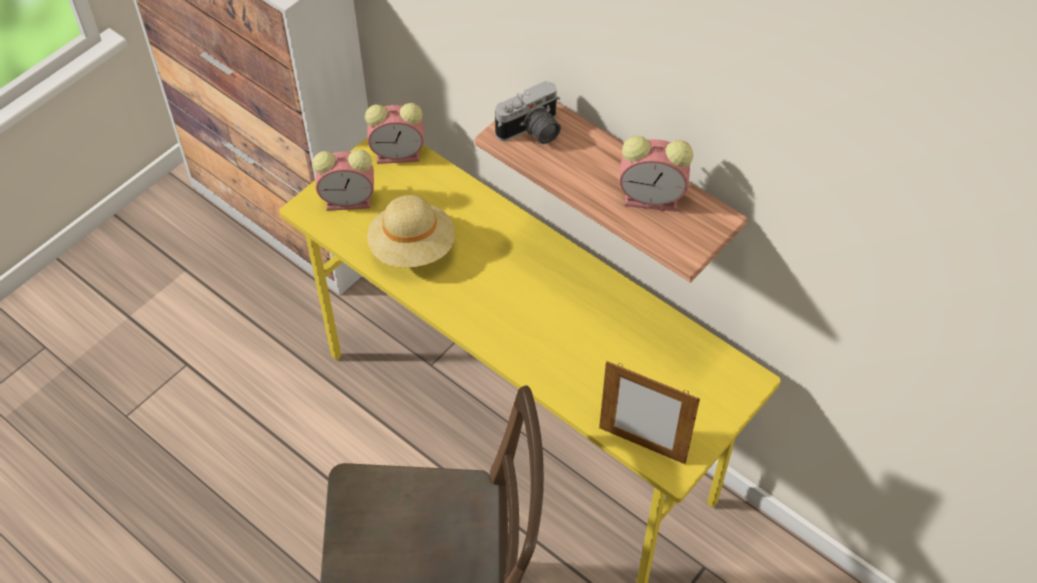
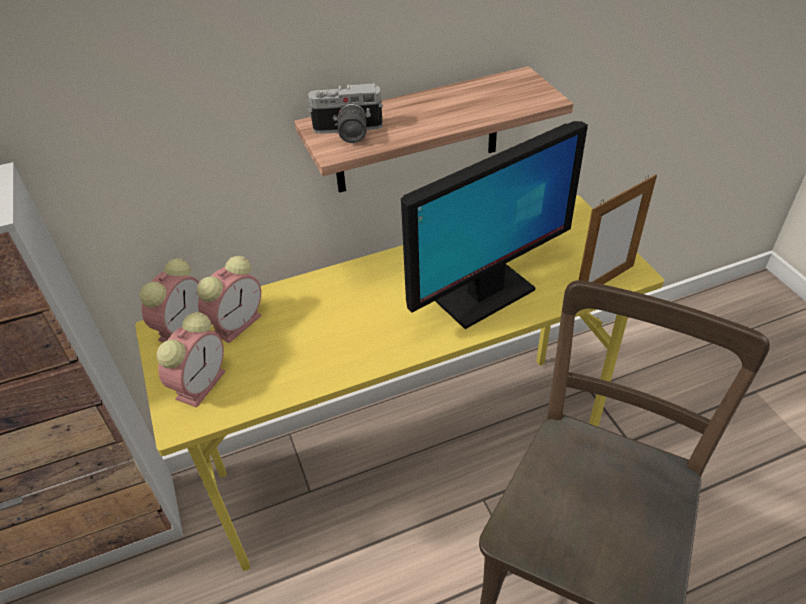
camera: 60 degrees left, 10 degrees down
beige hat [367,195,455,267] -> none
camera [495,80,561,144] -> camera turned 90 degrees clockwise [308,83,383,143]
alarm clock [619,136,693,212] -> alarm clock moved to [197,256,262,343]
none -> monitor [401,121,588,329]

